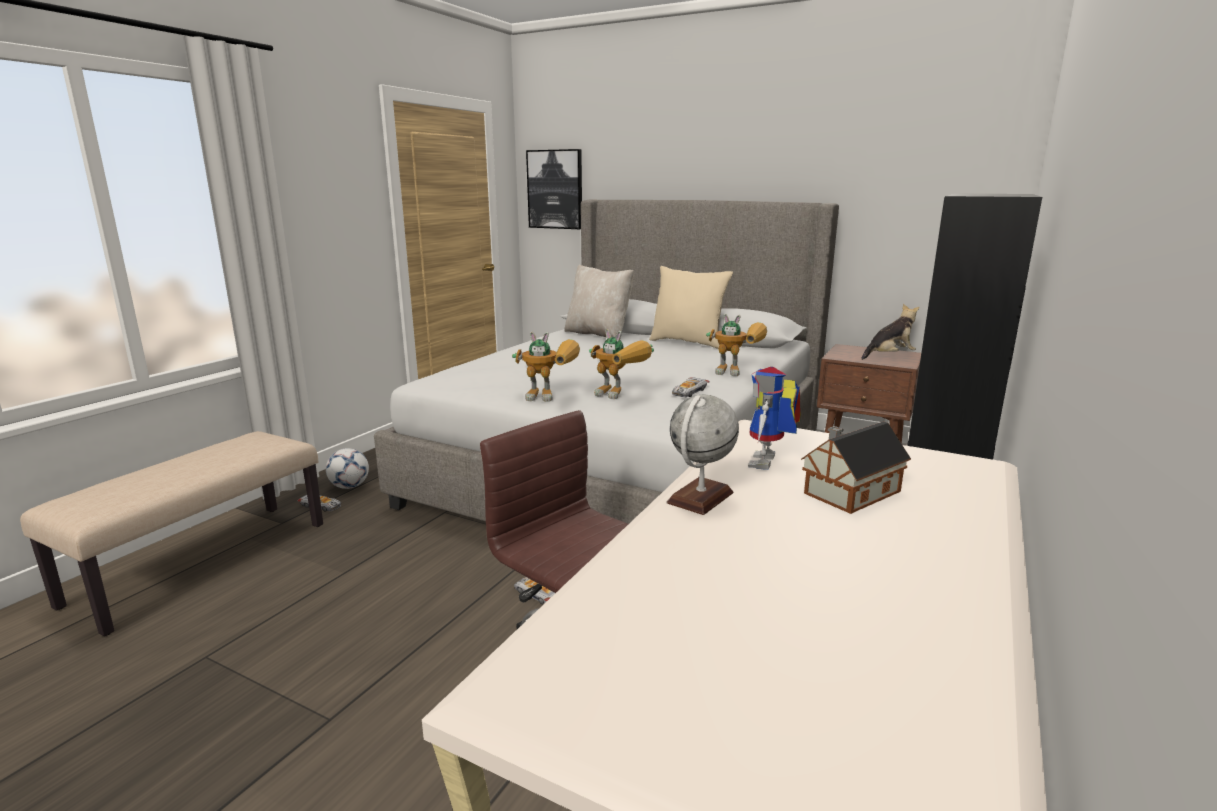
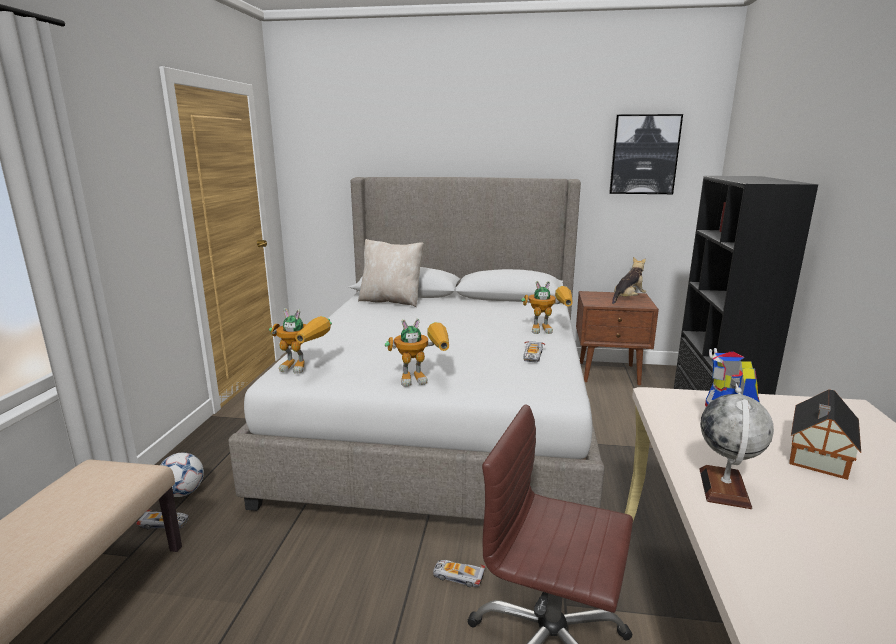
camera: 20 degrees left, 0 degrees up
picture [526,149,582,229] -> picture moved to [609,114,683,194]
toy robot [589,329,654,399] -> toy robot moved to [269,308,332,374]
beige pillow [649,266,733,349] -> none

